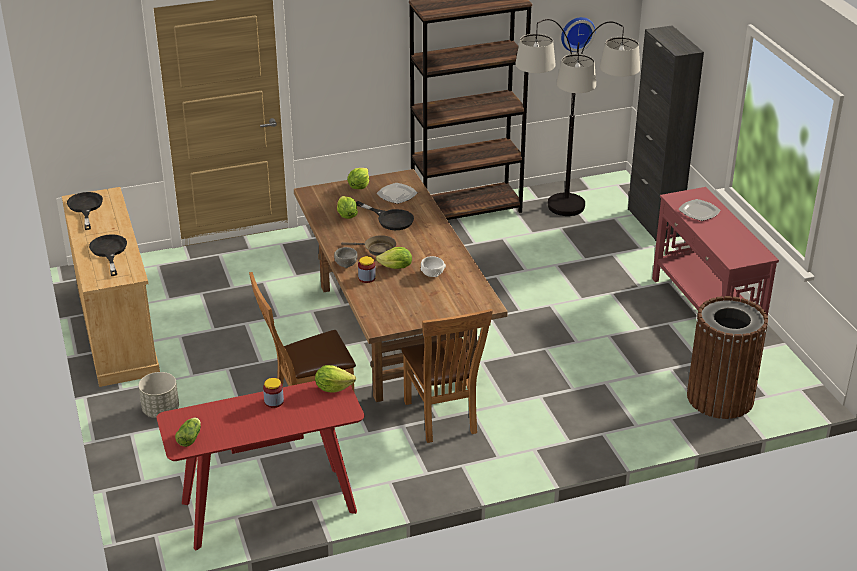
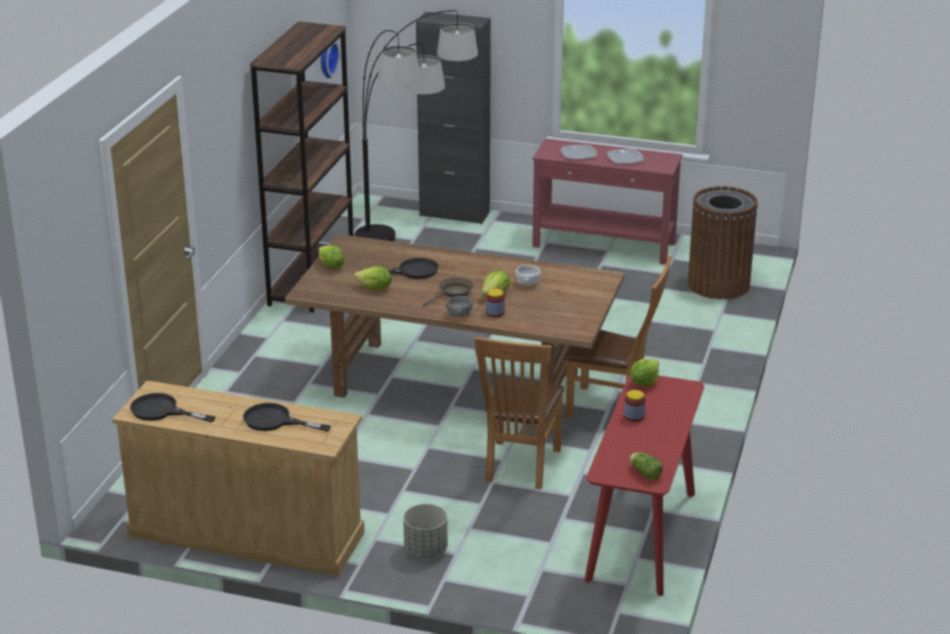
camera: 55 degrees left, 5 degrees down
plate [376,183,418,204] -> plate moved to [607,149,644,164]

